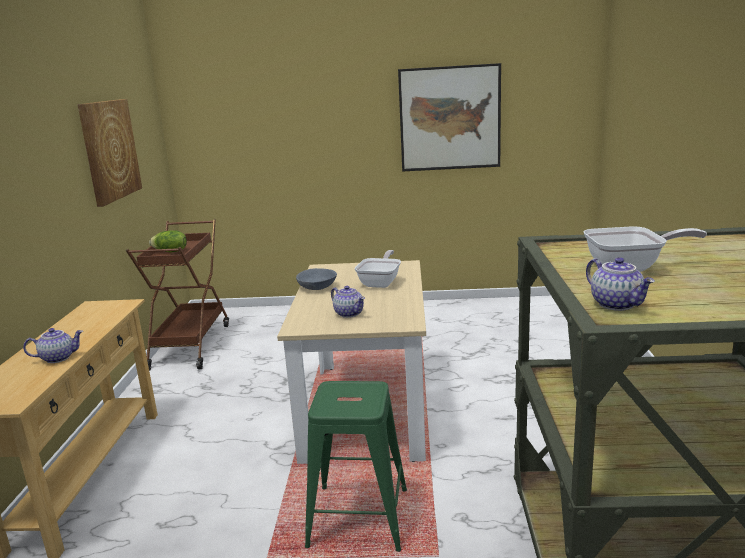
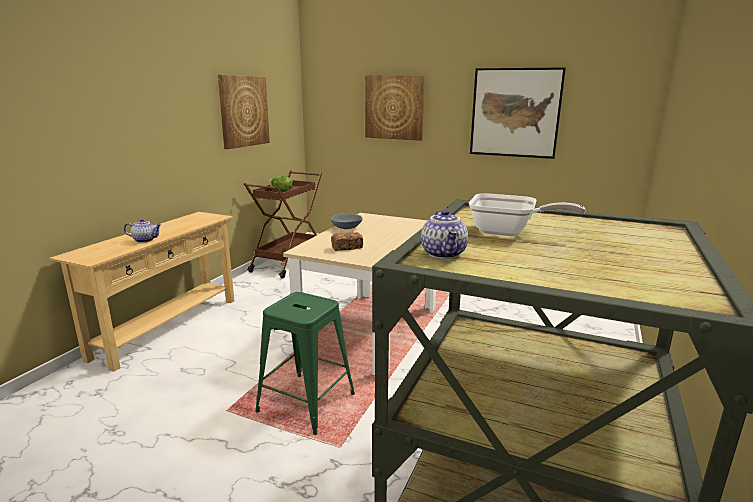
camera: 20 degrees right, 0 degrees up
teapot [331,286,365,318] -> bread [331,232,363,251]
frying pan [354,250,401,288] -> none
none -> picture [365,75,425,141]

